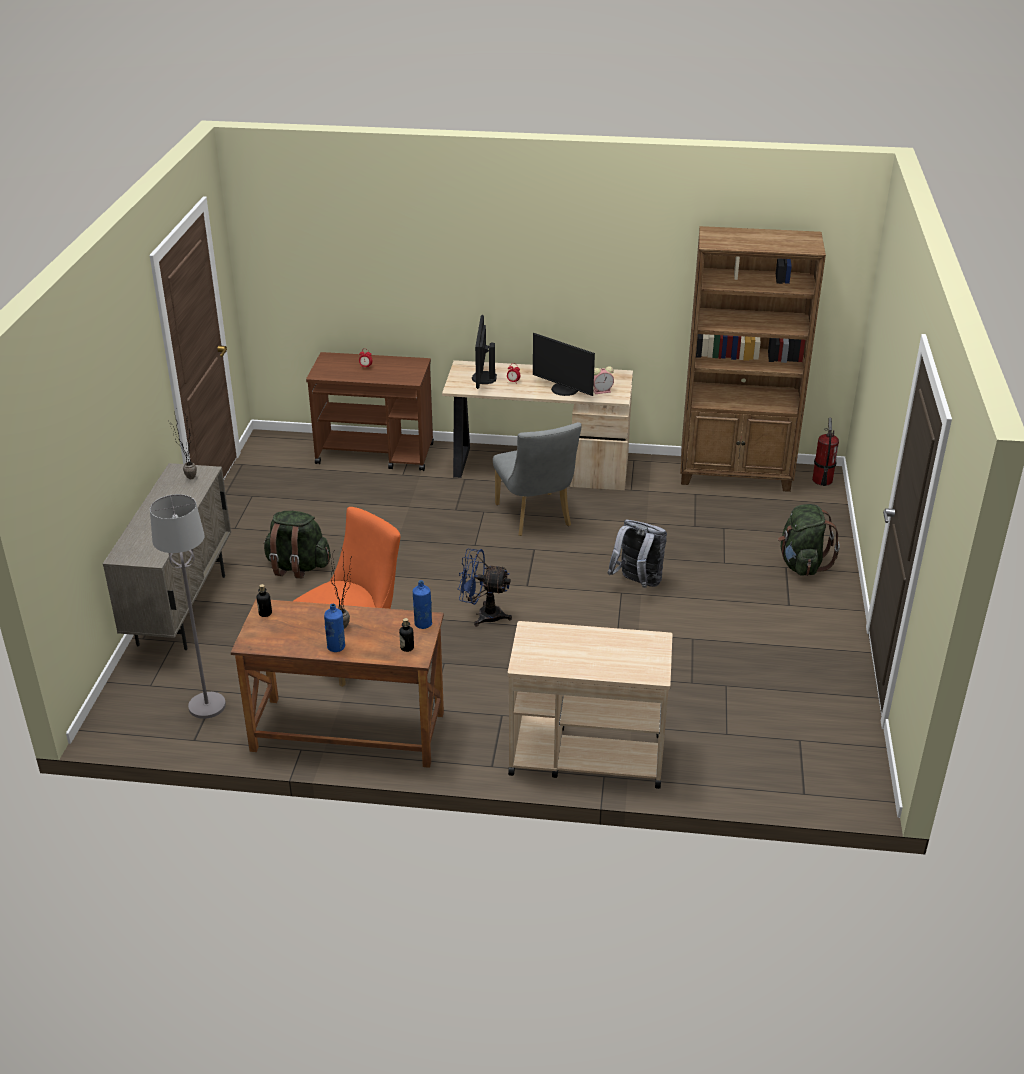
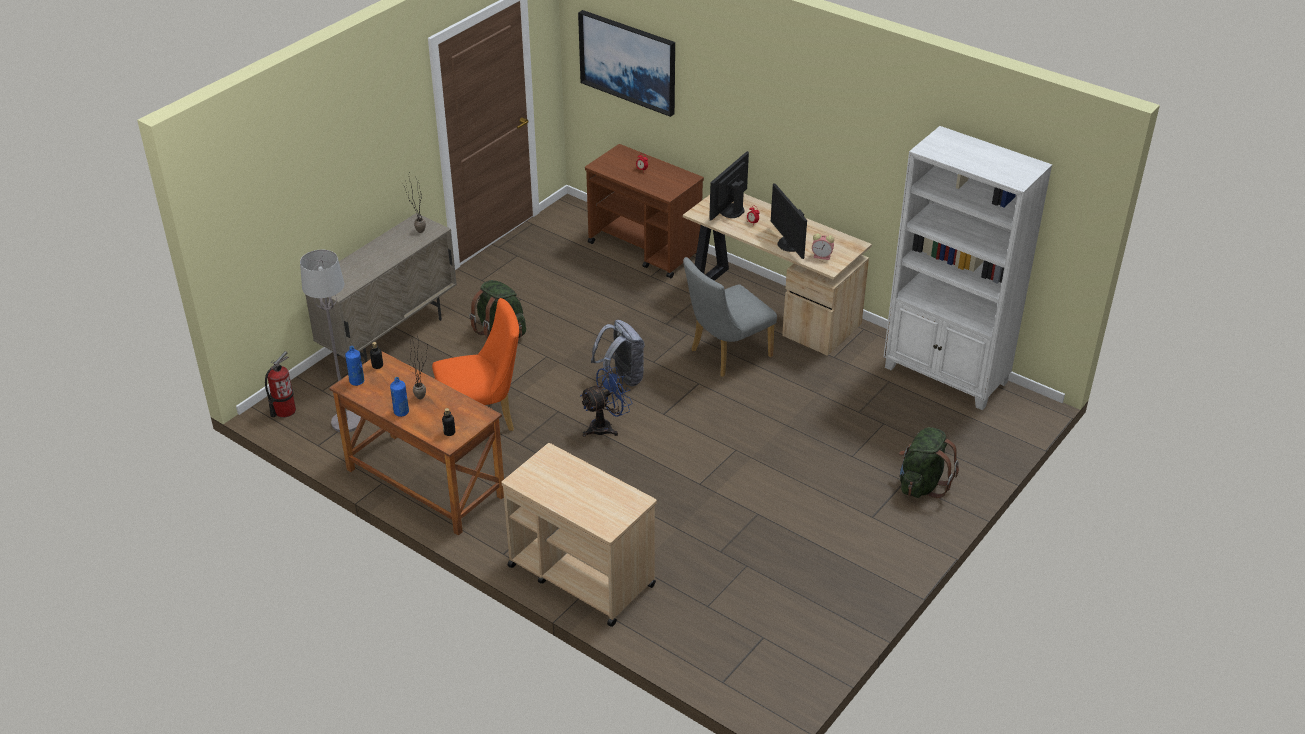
camera: 30 degrees right, 5 degrees up
blue bottle [413,580,432,629] -> blue bottle moved to [345,346,364,386]
blue fan [458,549,512,627] -> blue fan turned 105 degrees clockwise [580,366,632,437]
grey chair [493,422,582,536] -> grey chair turned 45 degrees clockwise [683,257,777,377]
grey backpack [608,520,667,588] -> grey backpack moved to [591,320,645,386]
brown bookcase [680,226,826,492] -> white bookcase [883,126,1052,410]
fire extinguisher [812,418,839,486] -> fire extinguisher moved to [265,351,296,418]
none -> picture [578,10,675,117]

